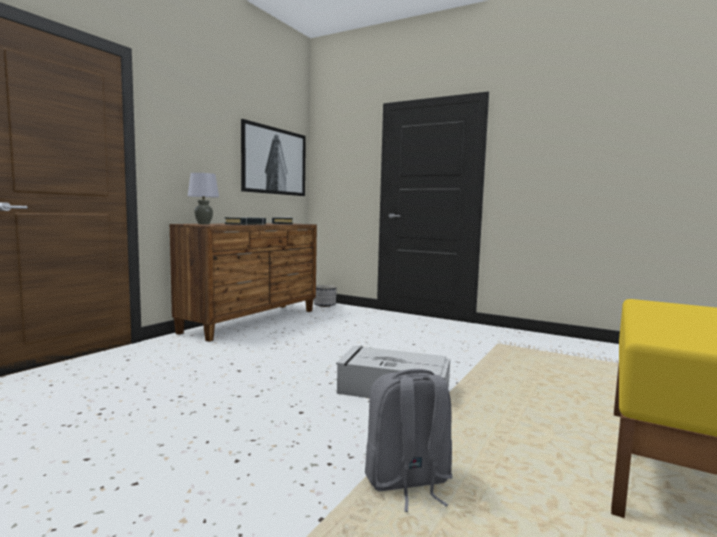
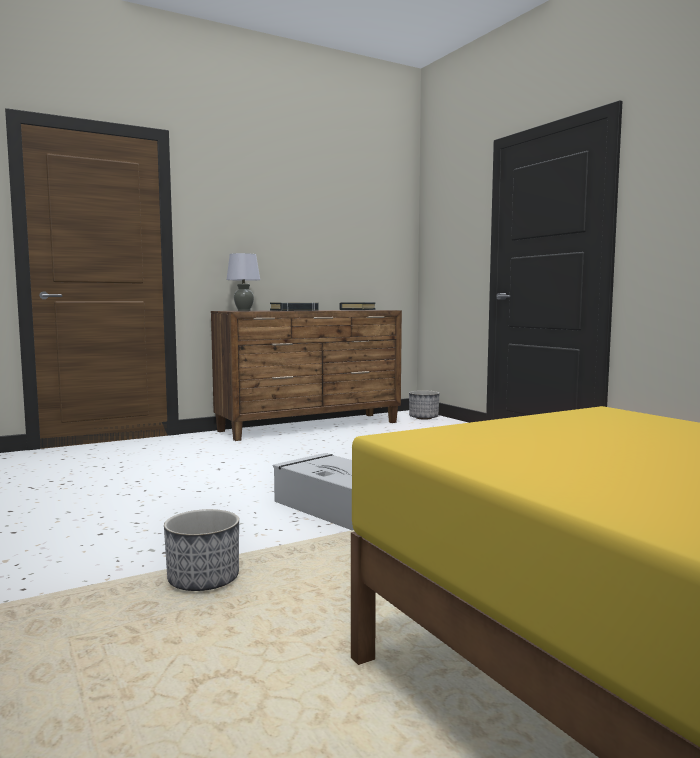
camera: 30 degrees right, 0 degrees up
picture [241,119,306,196] -> none
grey backpack [365,369,453,512] -> planter [164,509,239,591]

